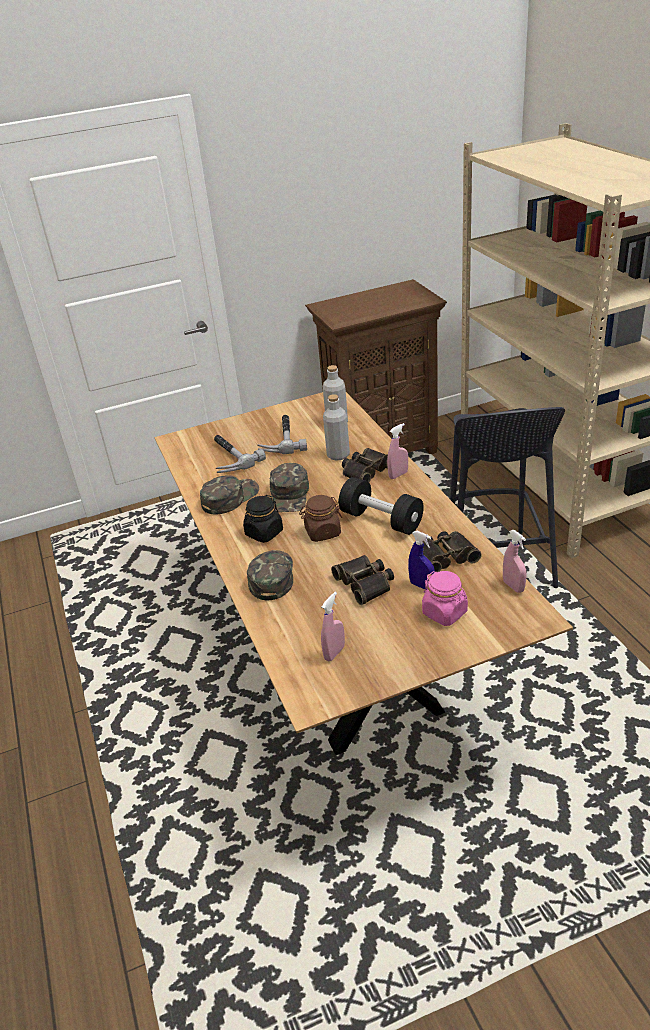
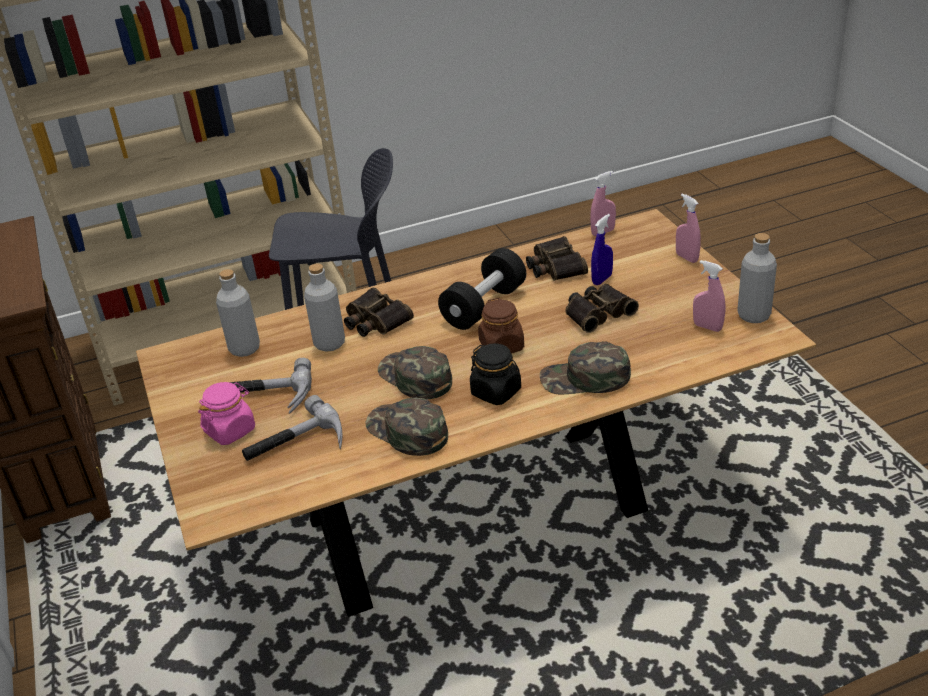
camera: 90 degrees left, 0 degrees up
green cap [270,463,309,512] -> green cap turned 135 degrees counterclockwise [378,346,452,399]
pink spray bottle [387,423,408,479] -> pink spray bottle moved to [676,193,701,263]
pink jar [422,571,468,626] -> pink jar moved to [198,382,255,445]
none -> grey bottle [737,233,777,323]

